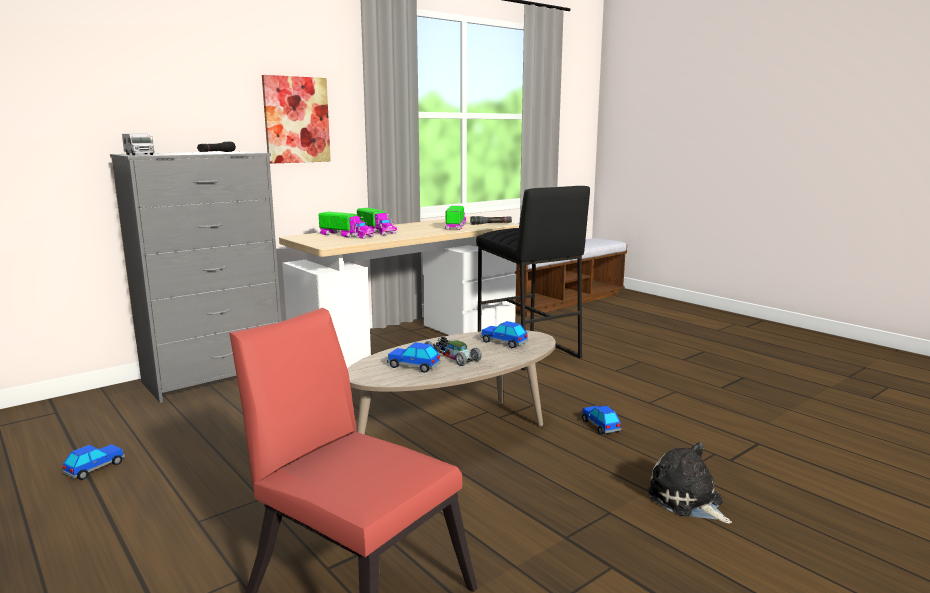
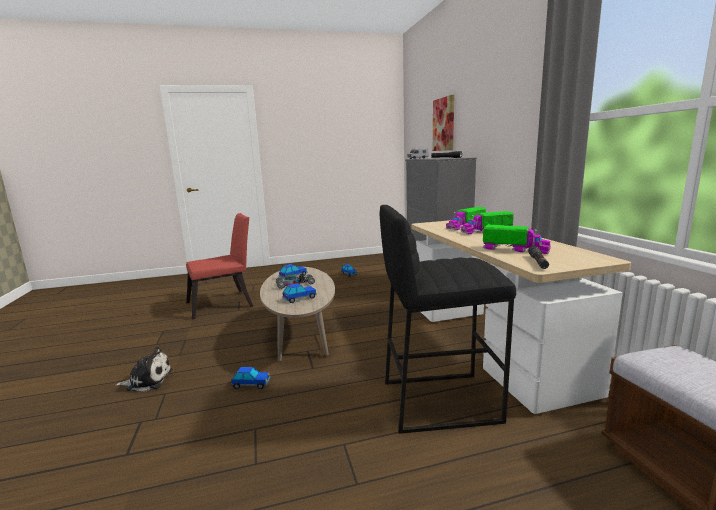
camera: 115 degrees right, 0 degrees up
picture [262,75,331,164] -> picture moved to [433,95,454,151]

